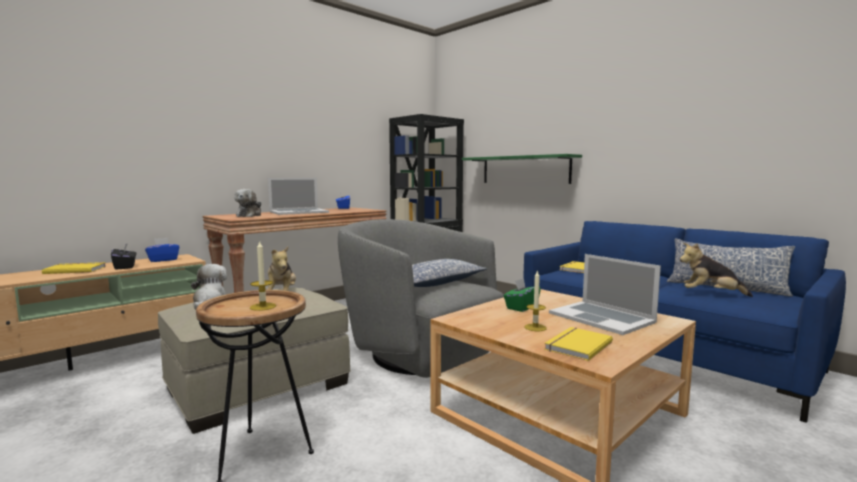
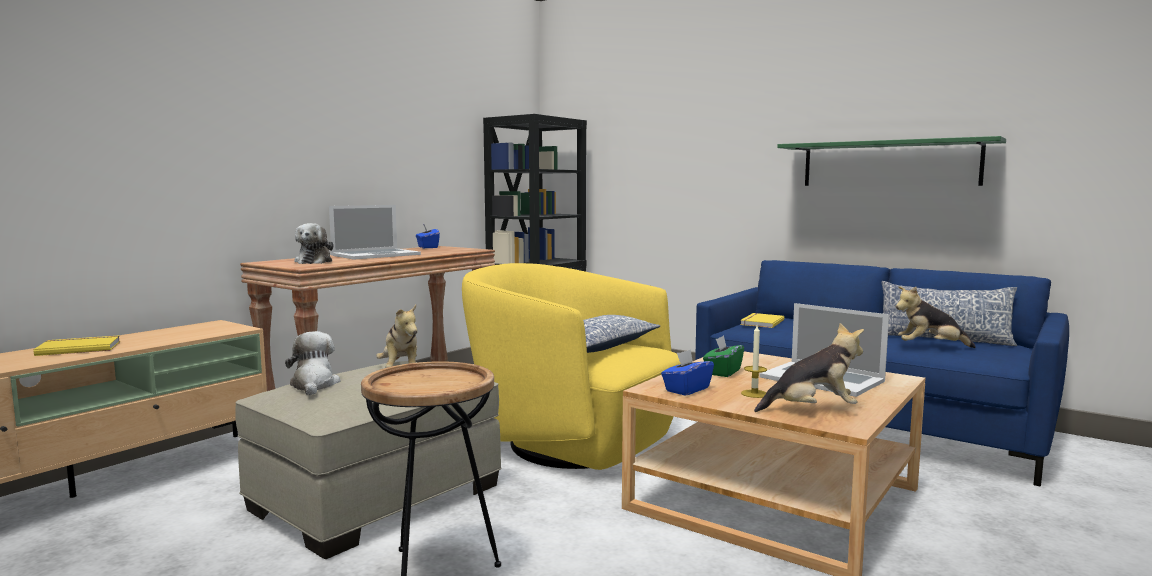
camera: 10 degrees left, 0 degrees up
black tissue box [111,243,136,270] -> none
blue tissue box [145,238,179,262] -> blue tissue box moved to [661,349,714,396]
candle [250,240,276,311] -> none
grey armchair [338,219,504,378] -> yellow armchair [462,263,681,470]
green shelf [462,154,582,184] -> green shelf moved to [777,136,1006,186]
yellow book [544,327,613,361] -> plush toy [754,323,864,412]

